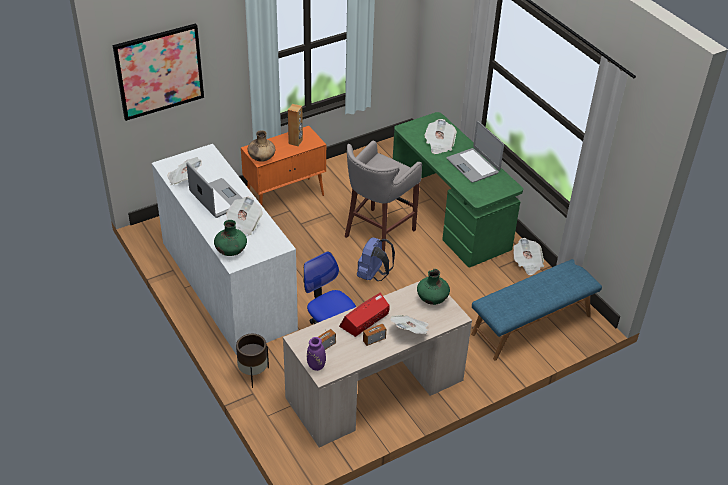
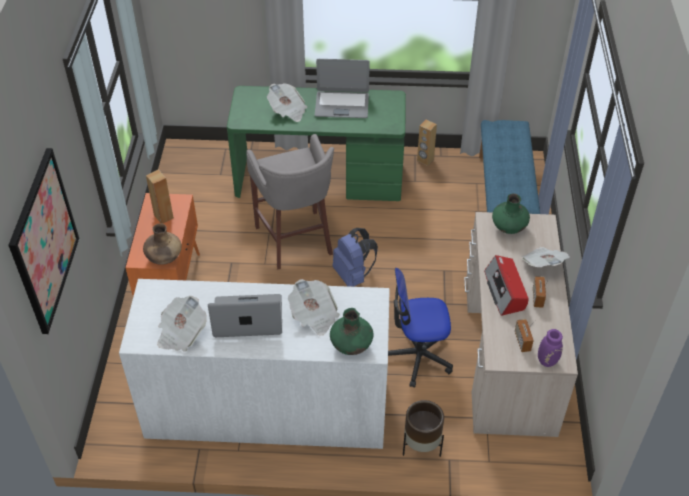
camera: 55 degrees left, 5 degrees up
newspaper [513,238,544,275] -> brown speaker [417,119,437,166]

